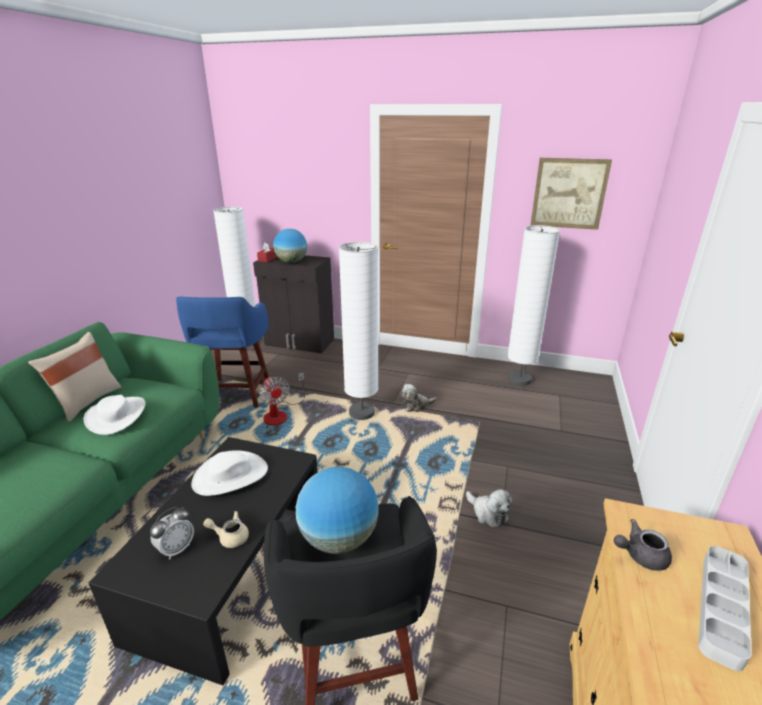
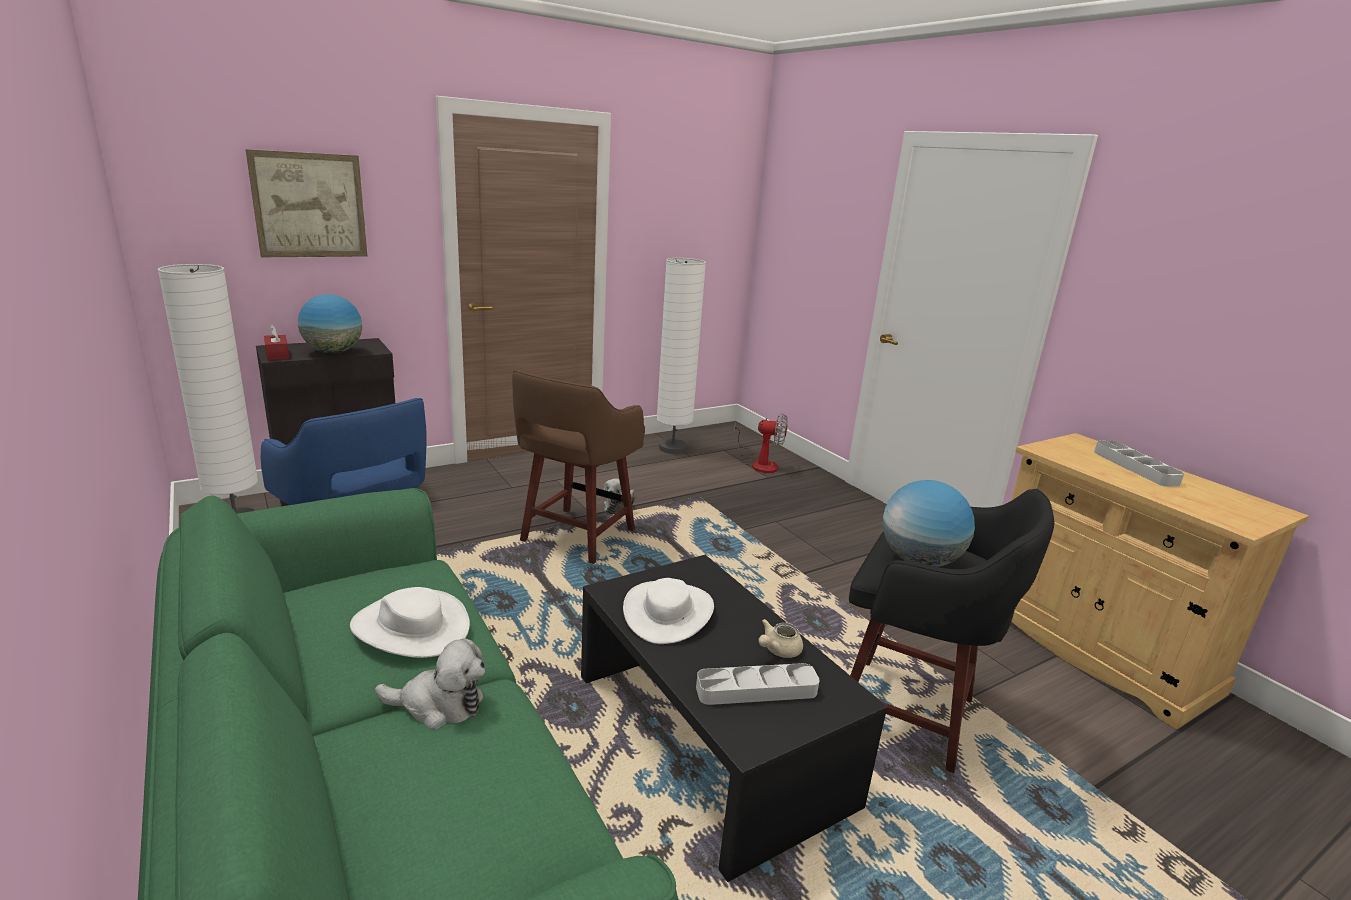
camera: 50 degrees left, 5 degrees down
beige pillow [28,332,121,422] -> none
alarm clock [150,507,194,559] -> grey tray [696,663,820,705]
fan [259,372,305,425] -> fan moved to [734,413,788,473]
white floor lamp [339,242,379,420] -> brown stool [512,370,645,564]
plush toy [466,489,512,527] -> plush toy moved to [375,638,486,730]
picture [531,158,612,230] -> picture moved to [245,149,367,257]
grey teapot [614,519,672,571] -> none

